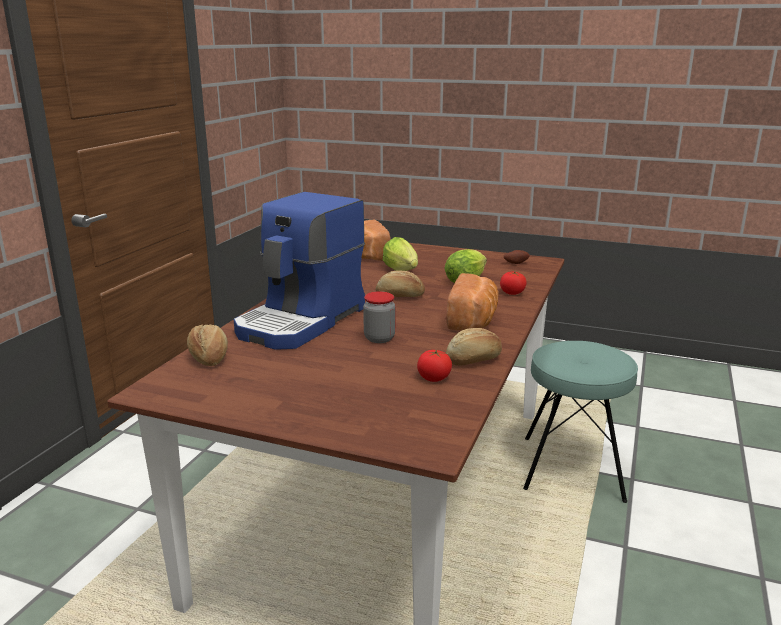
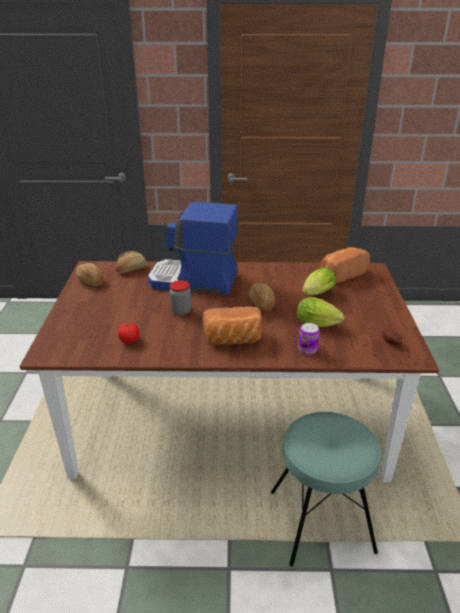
camera: 70 degrees right, 10 degrees up
bread [446,328,502,365] -> bread moved to [76,263,104,286]
tomato [500,272,527,295] -> can [298,323,320,355]

